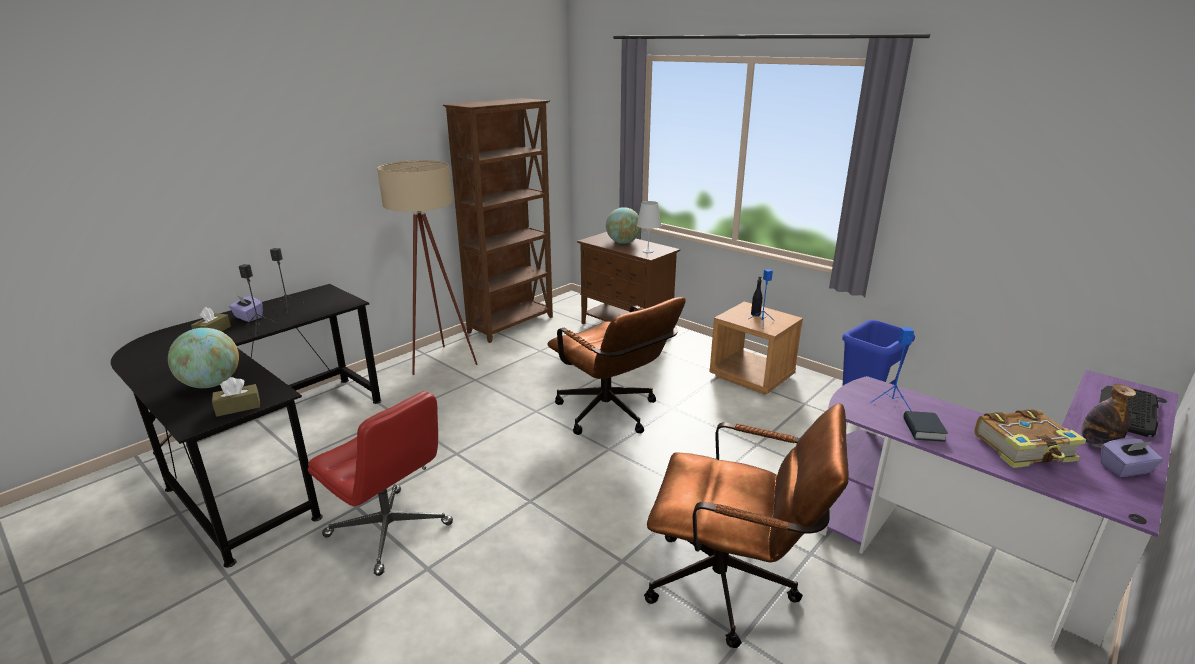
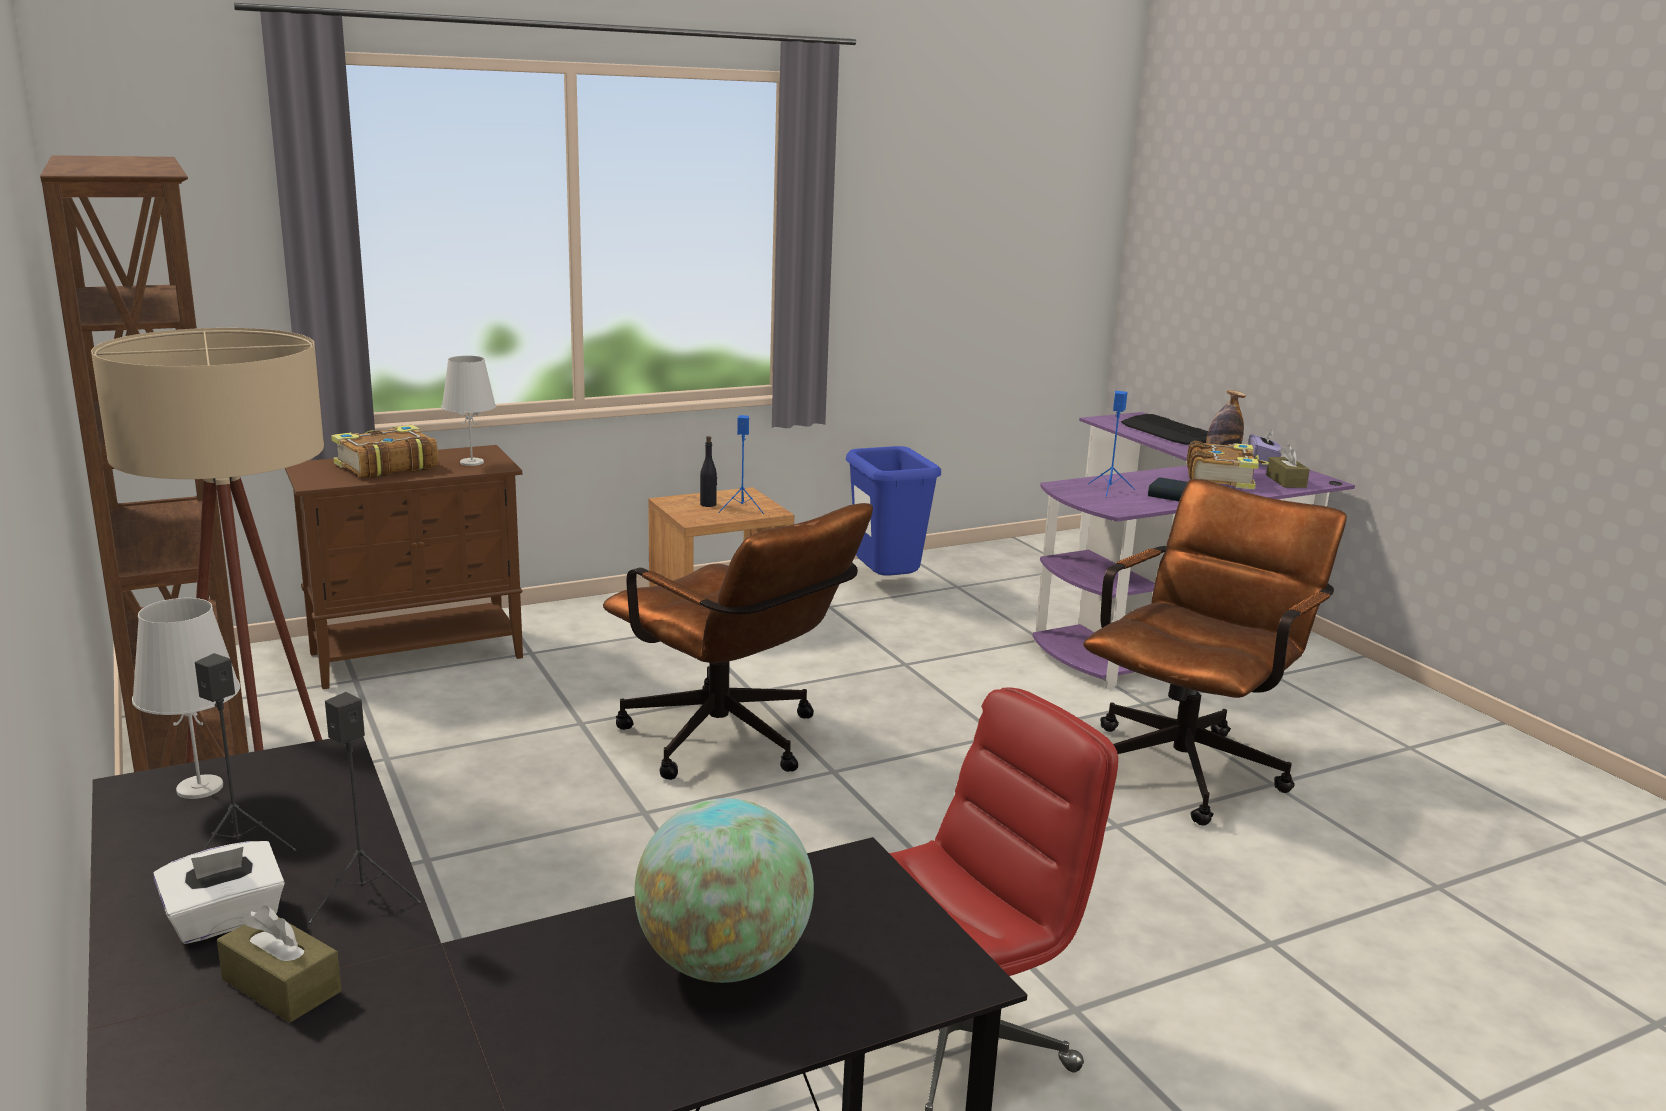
camera: 70 degrees left, 5 degrees down
brown tissue box [212,377,260,417] -> brown tissue box moved to [1266,445,1310,488]
purple tissue box [229,295,263,322] -> white tissue box [153,841,285,944]
brown office chair [547,297,686,435] -> brown office chair turned 60 degrees clockwise [603,503,873,780]
globe [606,207,641,244] -> book [331,425,438,478]
none -> white table lamp [132,598,240,799]

